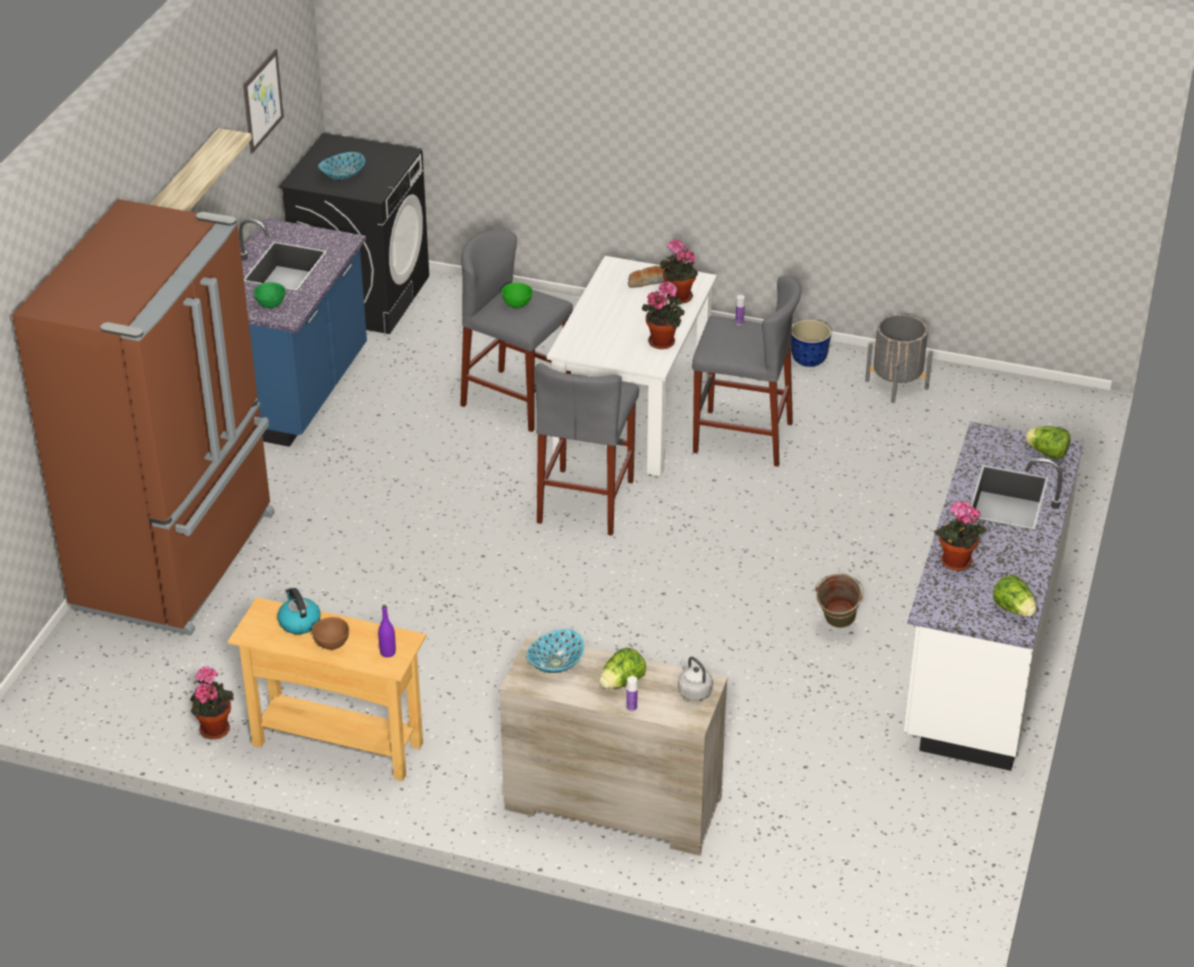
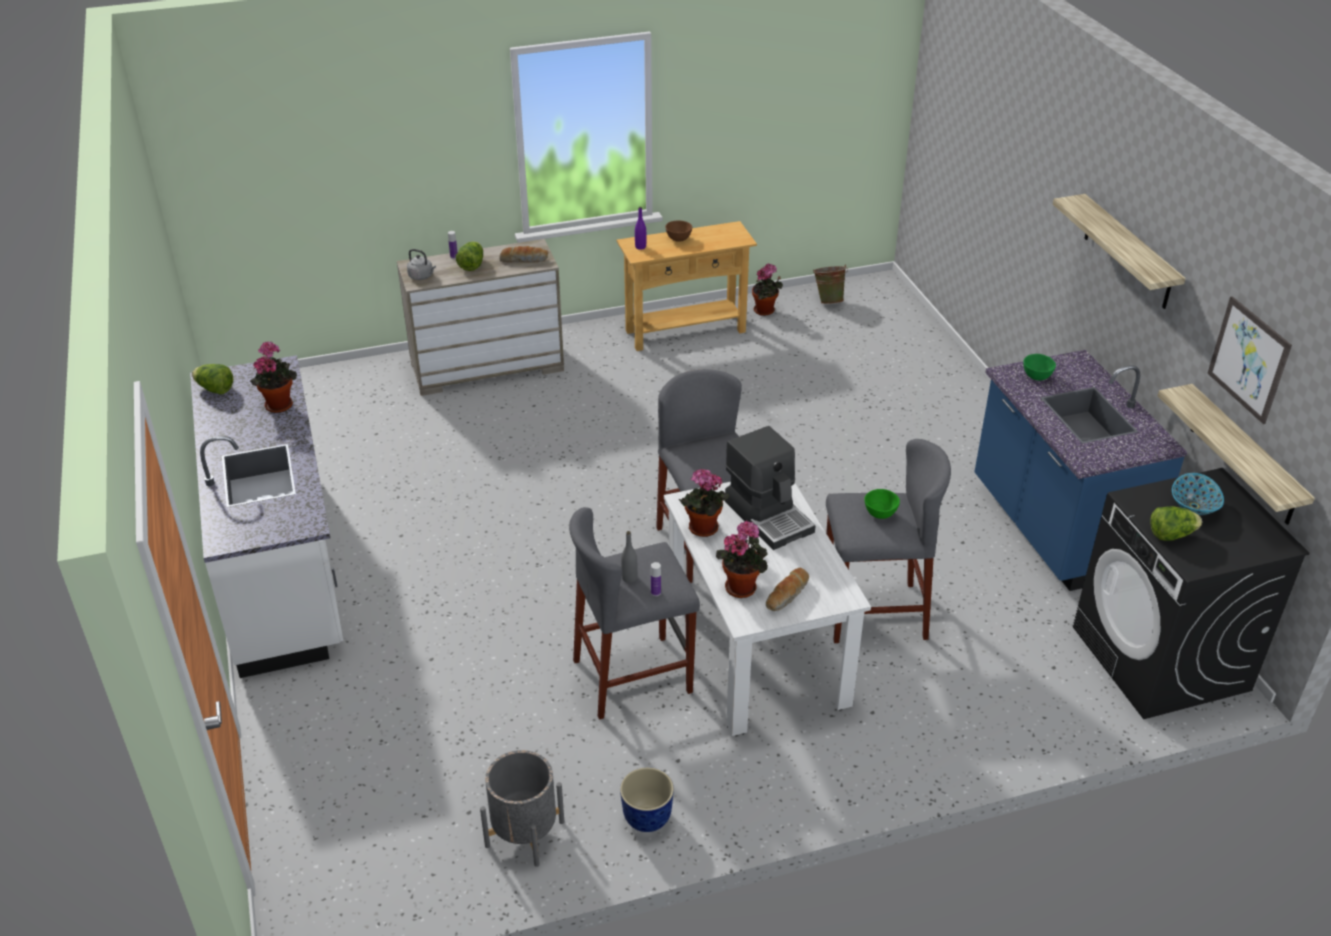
camera: 145 degrees right, 0 degrees up
brown fridge [12,199,275,636] -> none
kettle [277,588,321,634] -> none
bowl [527,629,584,673] -> bread [499,246,548,263]
green bucket [815,573,864,628] -> green bucket moved to [813,265,848,304]
lettuce [1025,426,1070,460] -> lettuce moved to [1150,506,1202,541]
none -> grey bottle [621,531,637,583]
none -> coffee machine [725,426,815,550]
none -> shelf [1157,384,1315,525]

